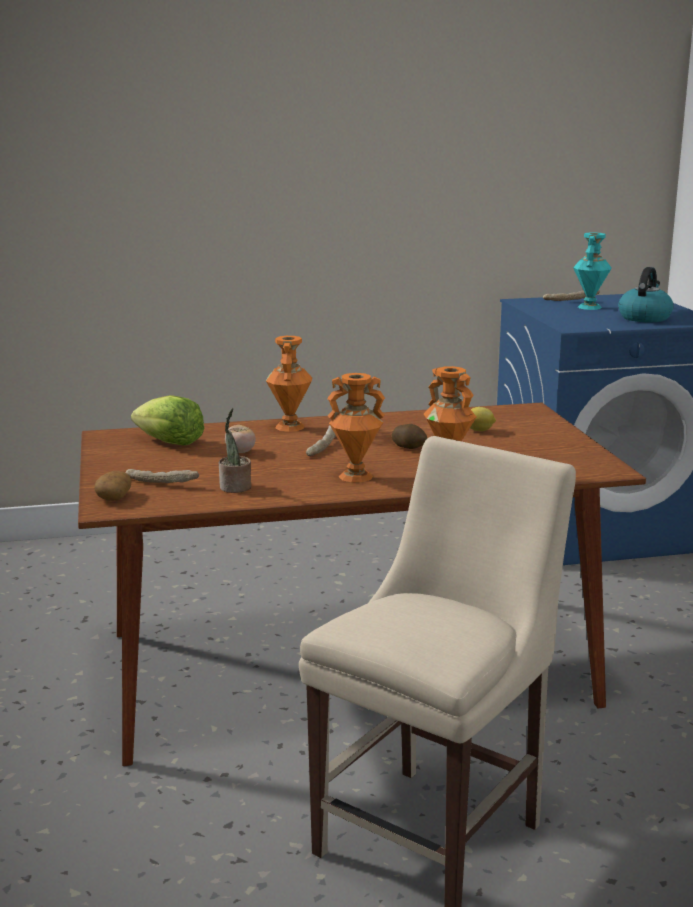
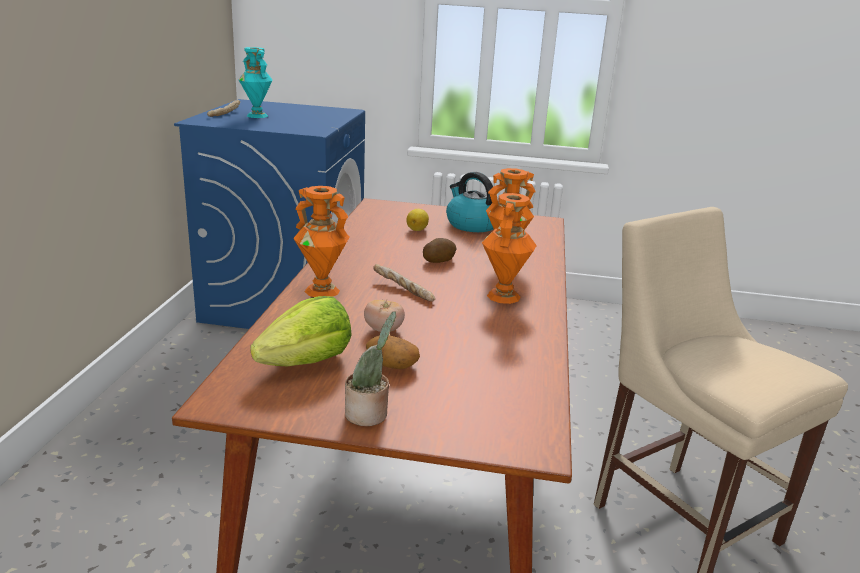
camera: 70 degrees left, 5 degrees up
potato [95,471,131,501] -> potato moved to [366,335,420,369]
bread [125,469,199,483] -> none
potted plant [219,408,251,493] -> potted plant moved to [345,311,396,426]
kettle [618,267,674,322] -> kettle moved to [446,172,493,232]

